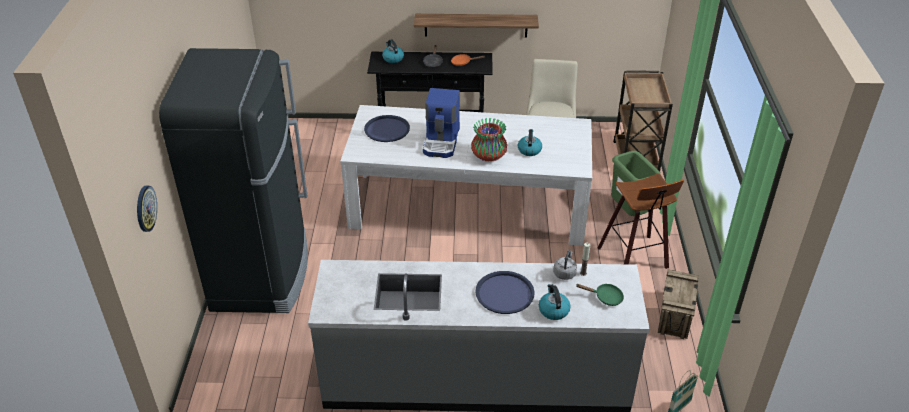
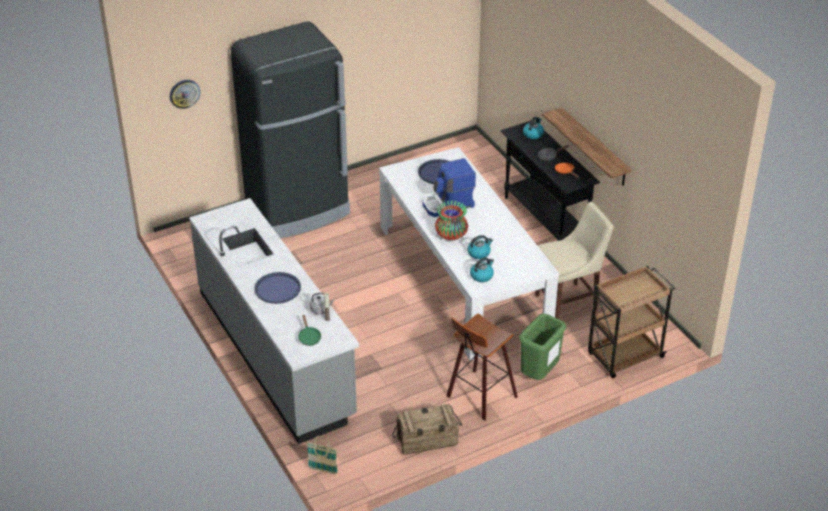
camera: 60 degrees right, 0 degrees up
kettle [539,284,571,320] -> kettle moved to [470,257,494,282]

